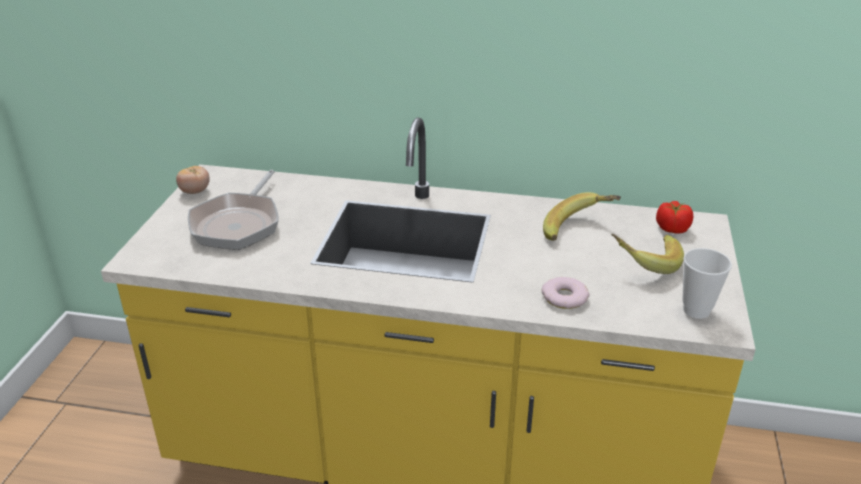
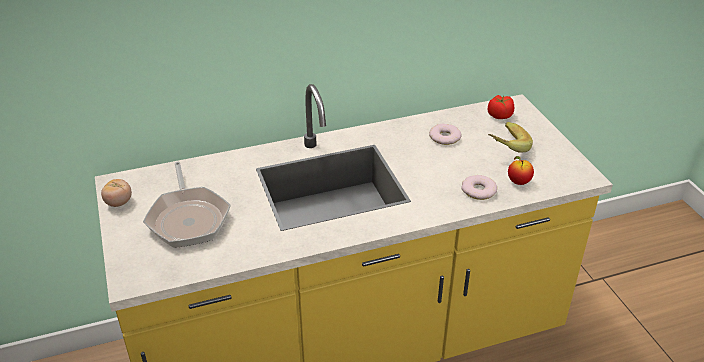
camera: 30 degrees left, 5 degrees up
banana [543,192,621,241] -> donut [429,124,462,145]
cup [682,248,732,319] -> none
none -> apple [508,156,534,185]

